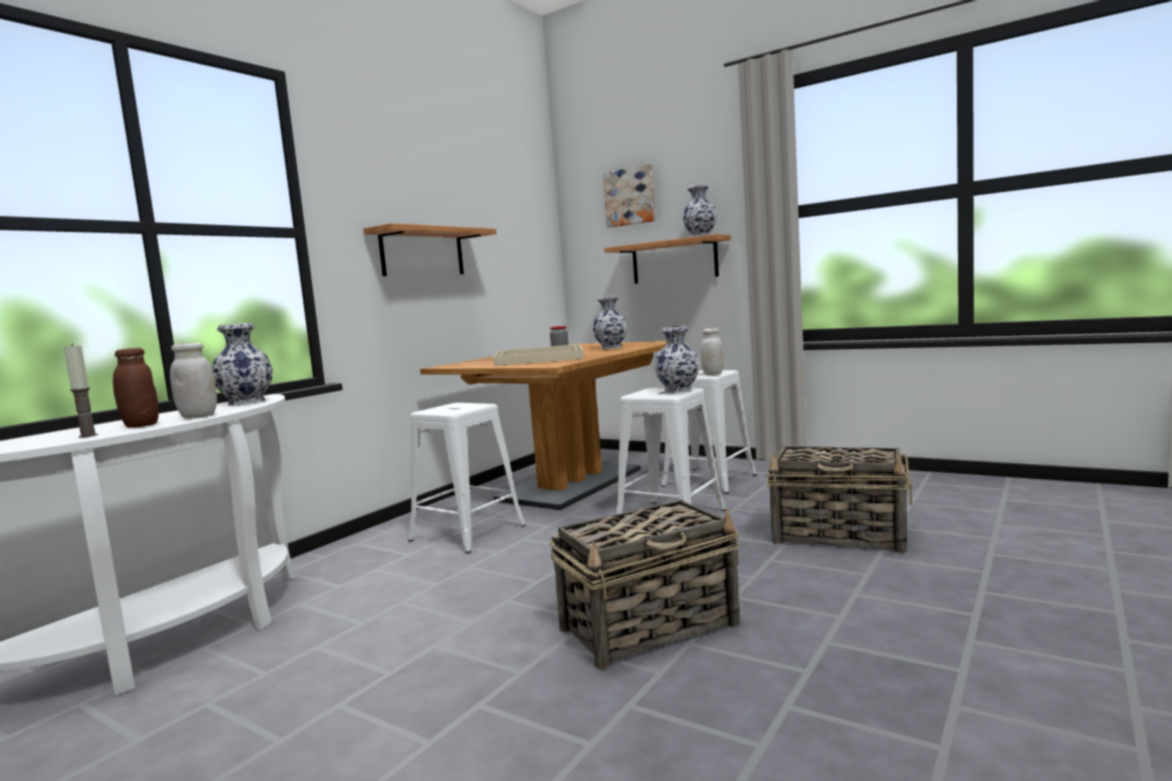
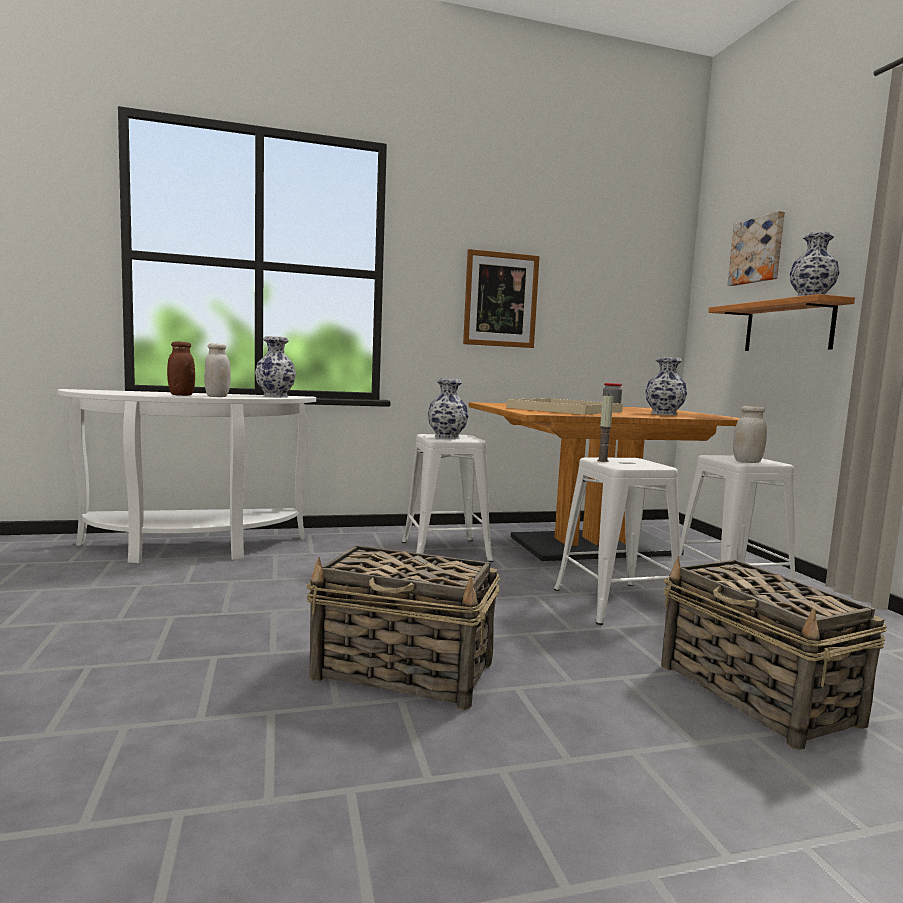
camera: 40 degrees right, 0 degrees up
candle [64,343,98,438] -> candle moved to [597,394,613,462]
shelf [363,223,497,276] -> picture [463,249,540,348]
vase [654,326,700,393] -> vase moved to [428,378,468,439]

